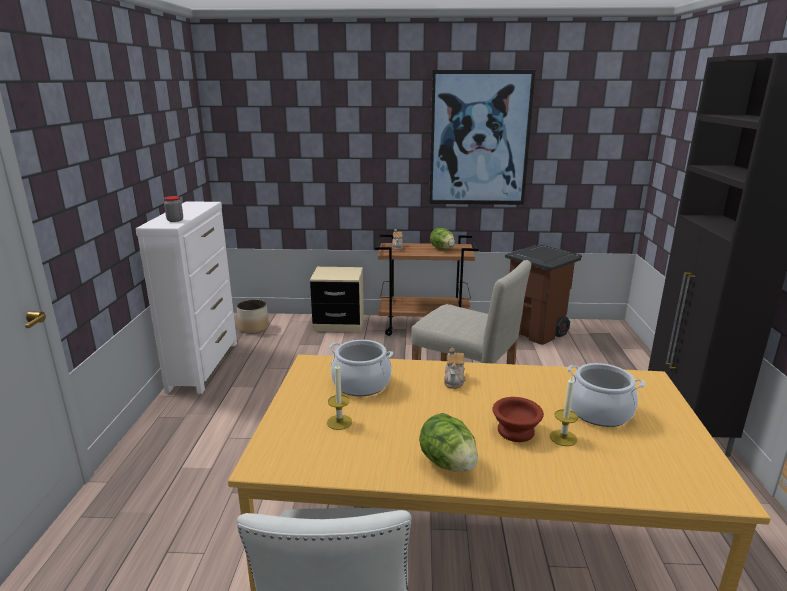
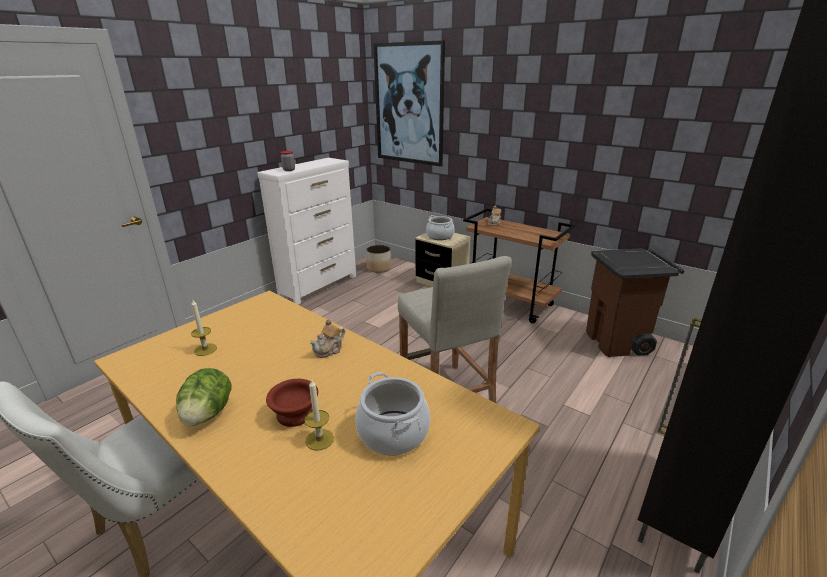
camera: 35 degrees right, 5 degrees up
cooking pot [329,340,393,396] -> cooking pot moved to [426,215,454,240]
picture [429,70,535,205] -> picture moved to [373,40,445,167]
lettuce [430,228,455,249] -> none

